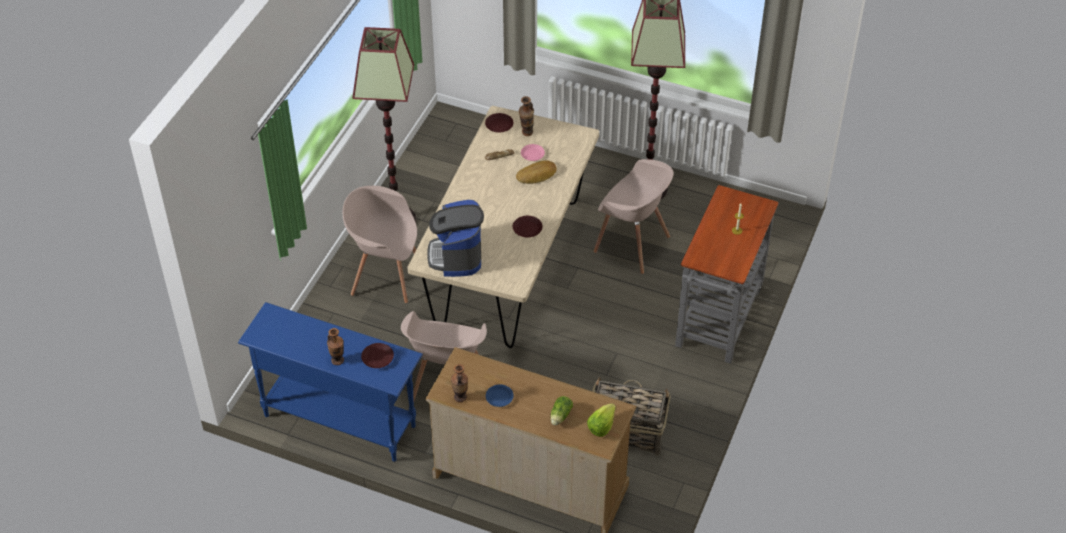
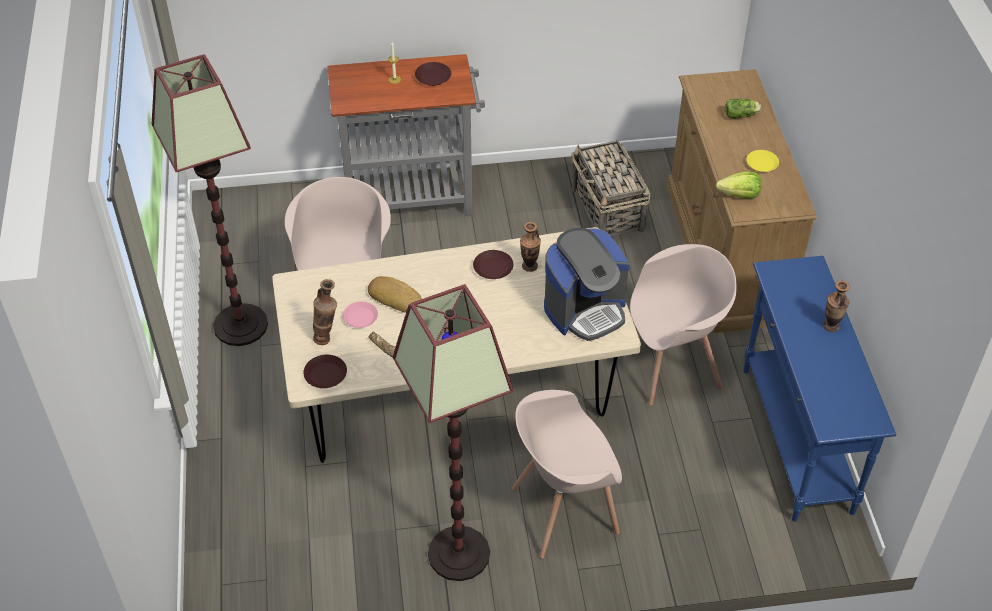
camera: 120 degrees left, 0 degrees up
beige chair [343,186,417,303] -> beige chair turned 90 degrees clockwise [512,390,622,558]
brown plate [361,343,394,368] -> brown plate moved to [415,62,451,86]
vase [451,364,468,402] -> vase moved to [520,222,541,272]
blue plate [486,384,514,407] -> yellow plate [747,150,779,172]
lettuce [587,403,616,437] -> lettuce moved to [716,171,762,199]

